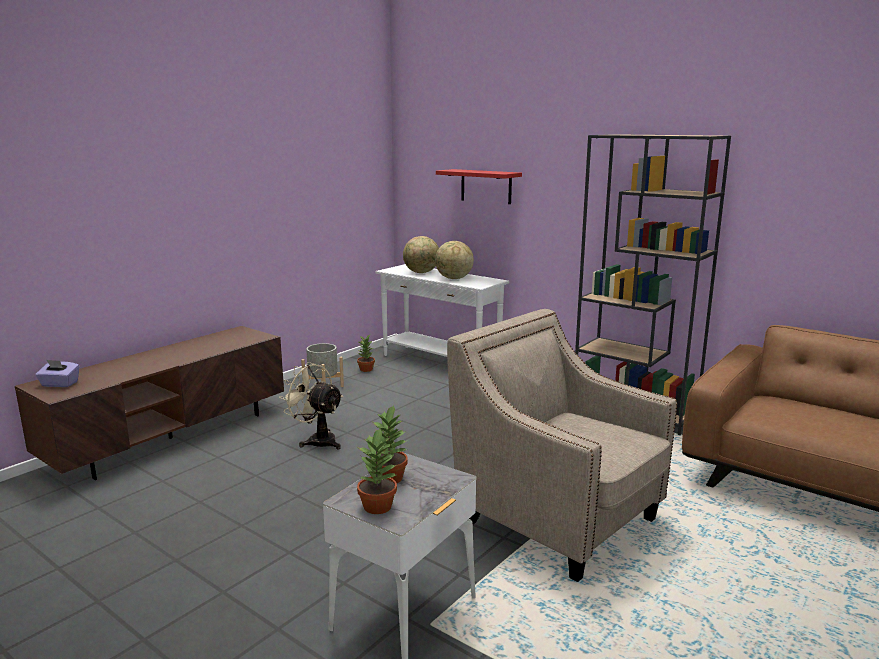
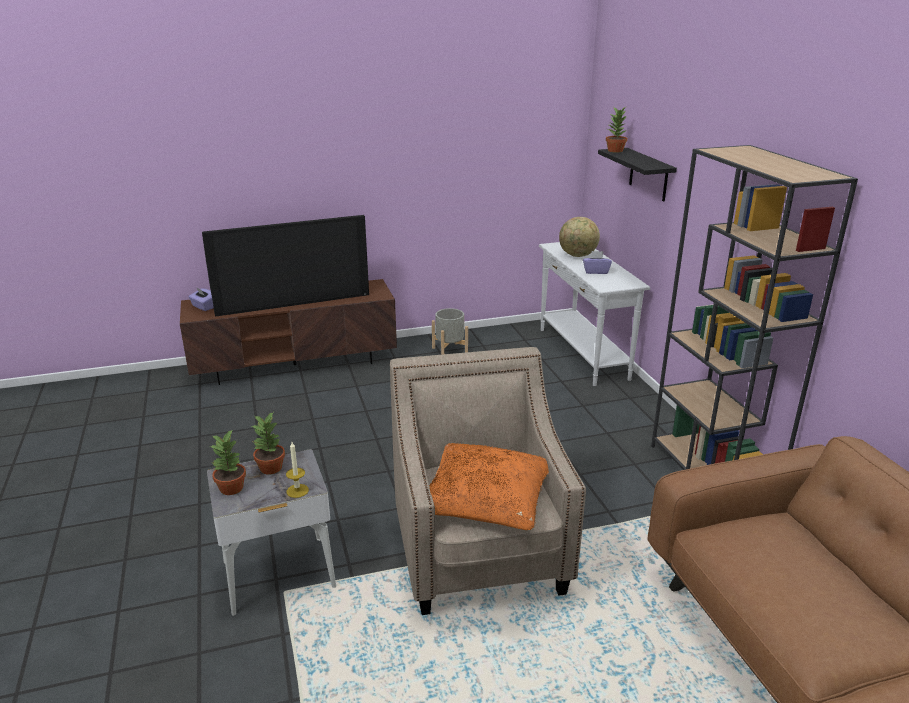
camera: 35 degrees right, 10 degrees up
beige fan [279,362,343,449] -> none
potted plant [357,335,375,372] -> potted plant moved to [606,107,627,152]
globe [435,241,474,279] -> purple tissue box [583,251,612,274]
red shelf [436,169,522,204] -> black shelf [598,148,677,202]
none -> television [202,215,369,317]
none -> candle [286,442,309,498]
none -> orange pillow [429,443,549,530]

